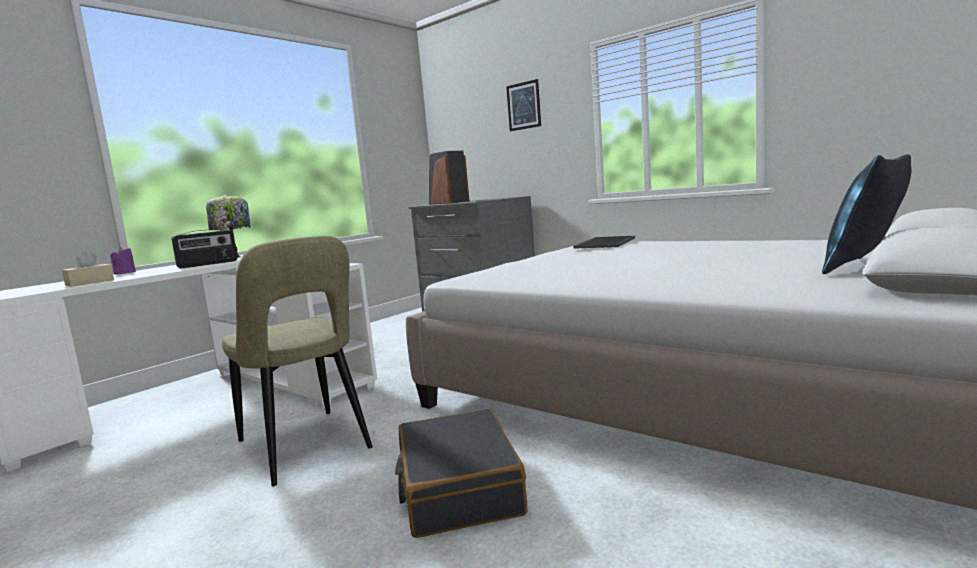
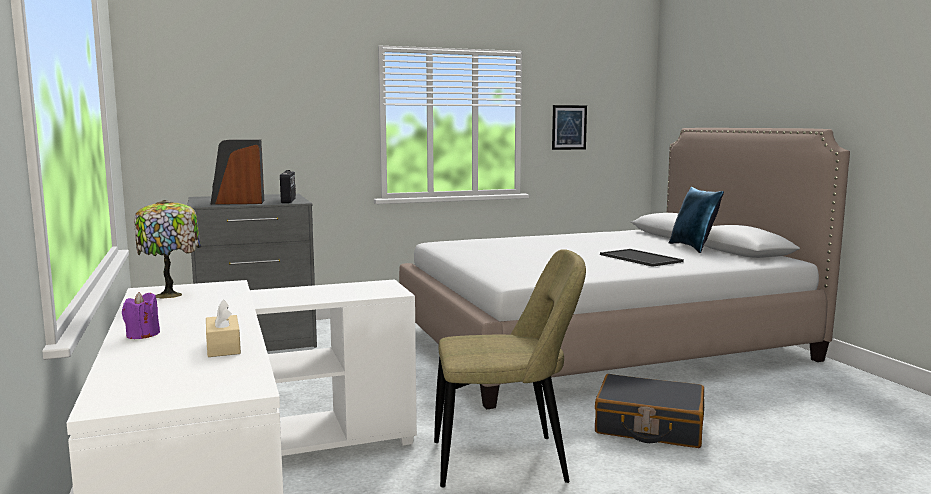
camera: 60 degrees left, 0 degrees up
radio [172,229,237,268] -> radio moved to [280,170,296,203]
picture [506,79,541,131] -> picture moved to [552,105,587,150]
tray [573,236,635,249] -> tray moved to [600,249,684,267]

